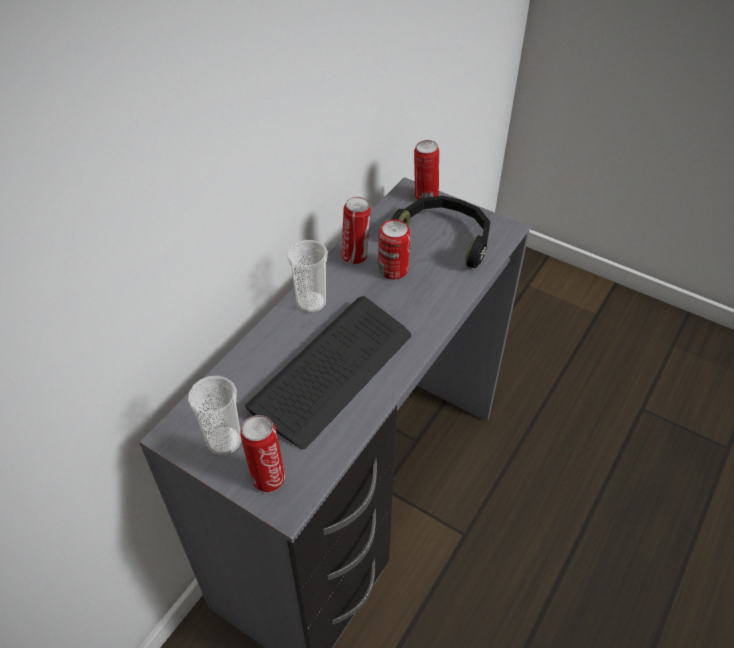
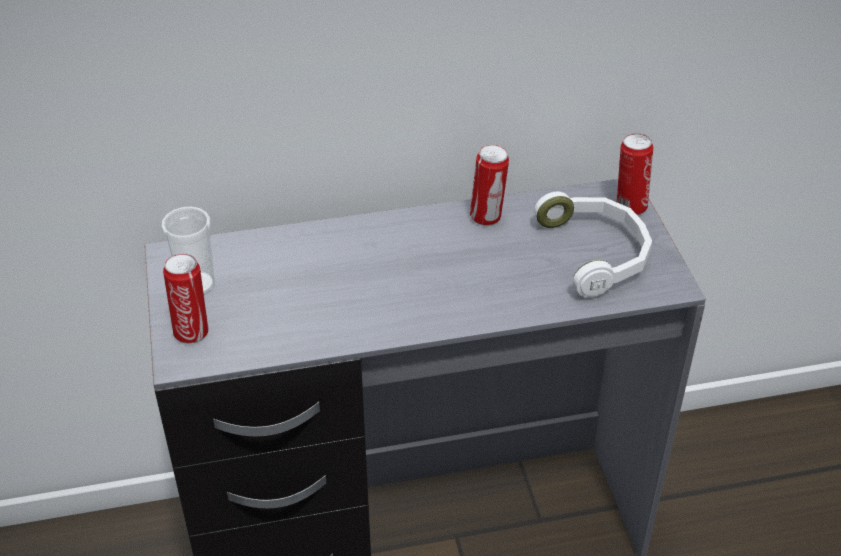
camera: 45 degrees right, 5 degrees down
keyboard [245,296,411,449] -> none
cup [287,240,328,313] -> none
can [378,220,411,279] -> none
black headphones [391,196,490,268] -> white headphones [534,191,652,298]

